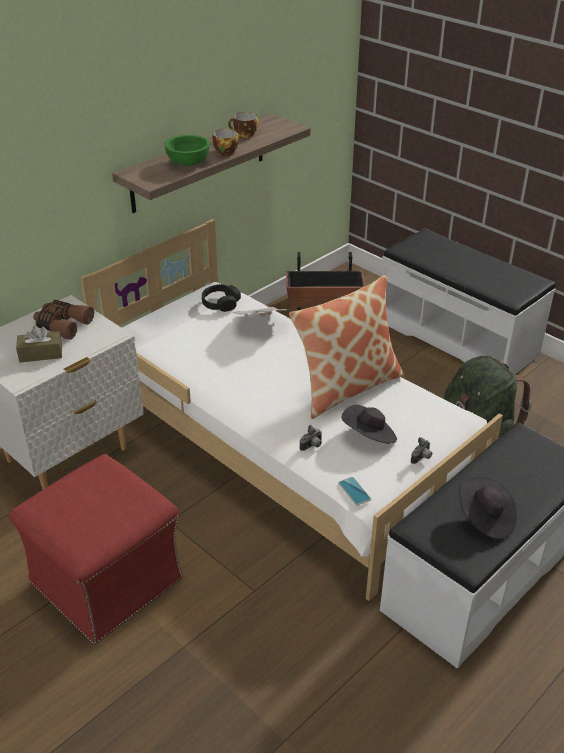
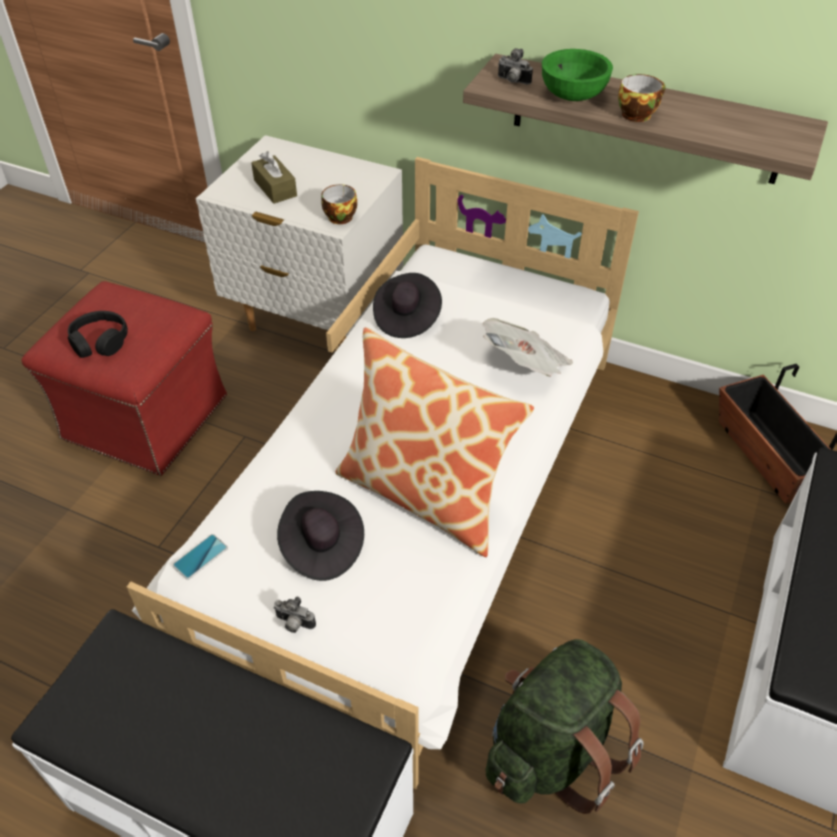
camera: 70 degrees right, 10 degrees up
brown binoculars [33,300,94,340] -> none
black headphones [202,284,241,312] -> black headphones moved to [68,311,128,358]
cup [228,112,258,138] -> cup moved to [321,184,357,224]
camera [300,425,322,451] -> camera moved to [498,48,533,85]
black hat [459,477,517,539] -> black hat moved to [373,273,442,338]

